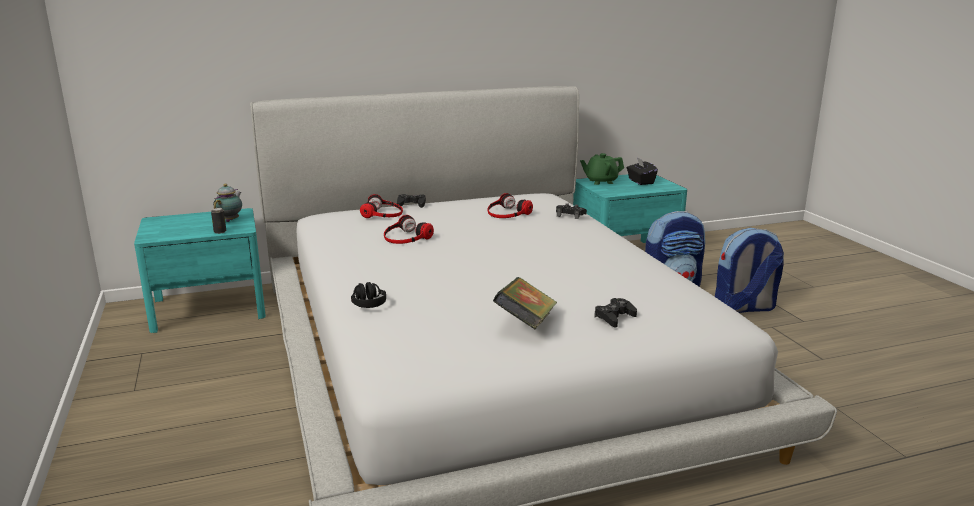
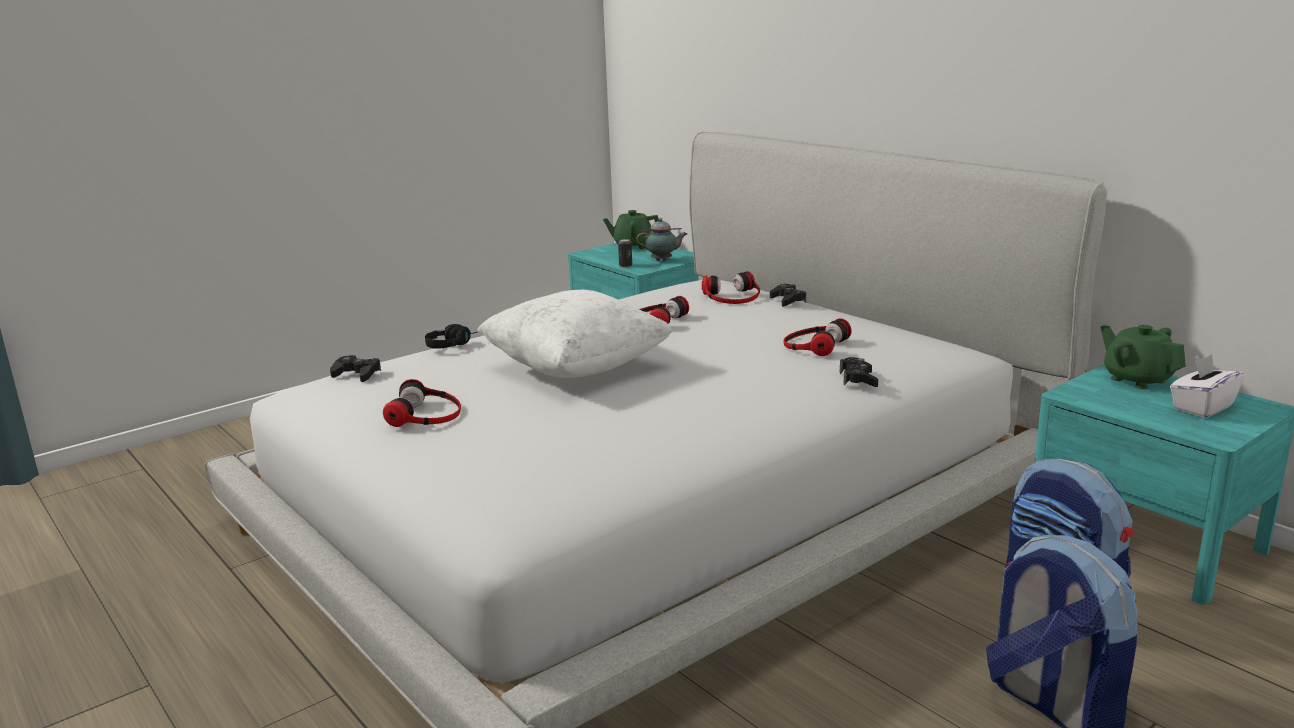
camera: 70 degrees right, 0 degrees up
book [493,277,557,329] -> headphones [383,379,461,427]
black game controller [594,298,637,328] -> black game controller moved to [330,355,381,382]
black tissue box [627,157,658,185] -> white tissue box [1170,354,1244,418]
none -> white pillow [477,290,673,378]
none -> green teapot [603,210,659,249]

